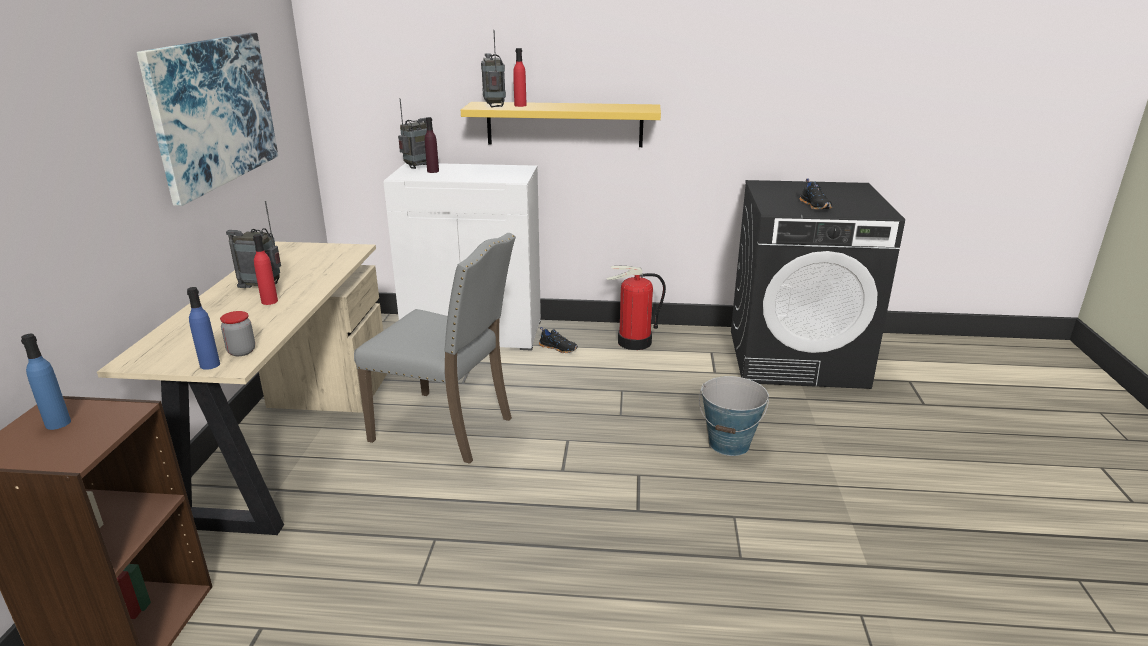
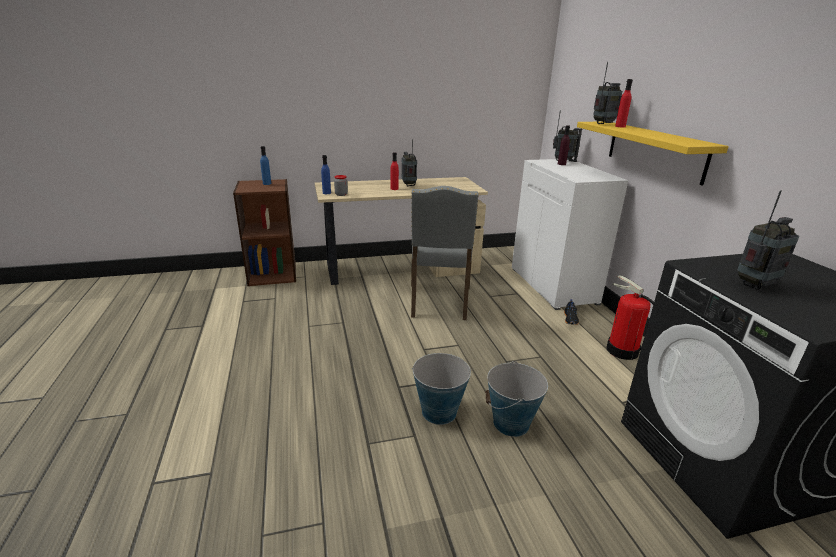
camera: 70 degrees right, 0 degrees up
picture [137,33,278,206] -> none
black shoe [799,179,832,210] -> radio [737,190,799,290]
none -> bucket [412,353,471,425]

